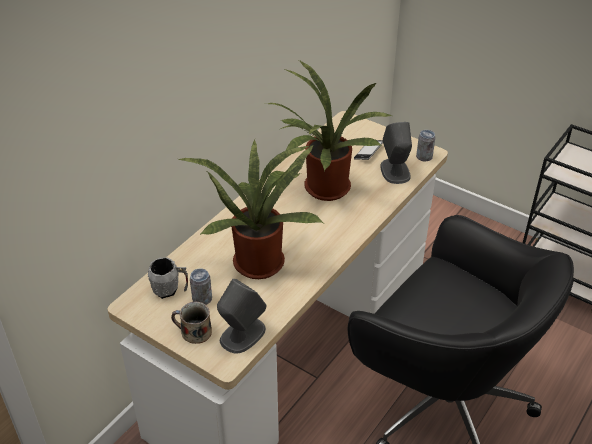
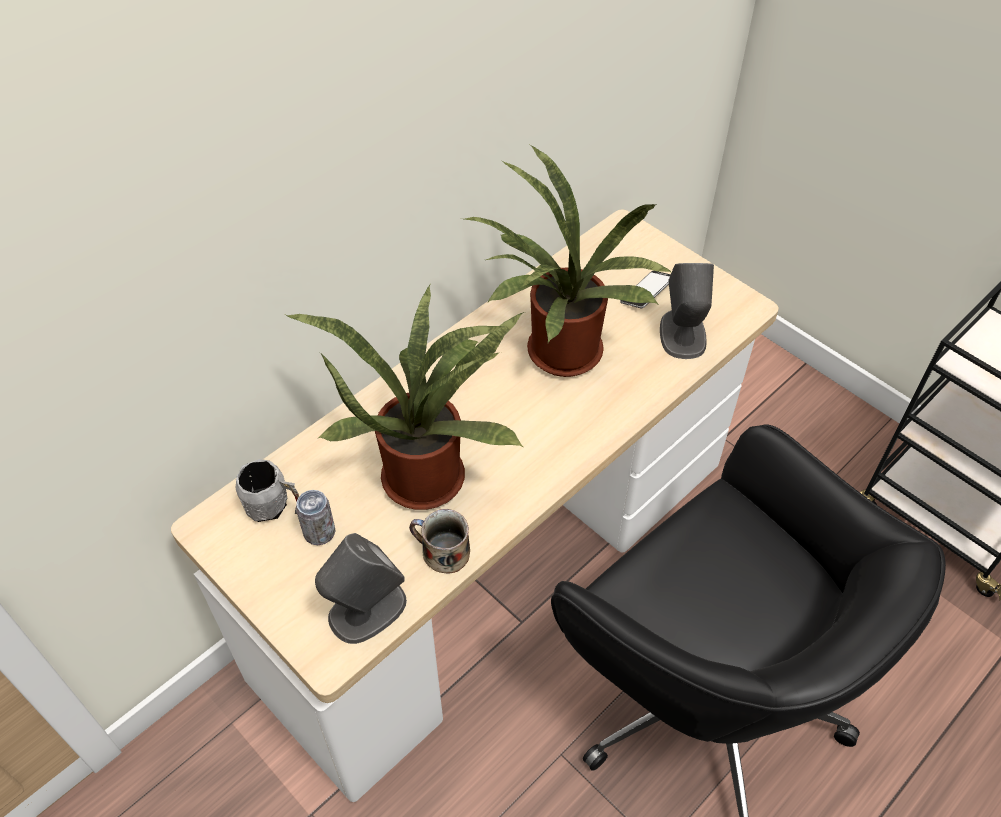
camera: 10 degrees right, 10 degrees up
mug [171,302,212,344] -> mug moved to [409,509,470,573]
can [416,130,435,161] -> none

